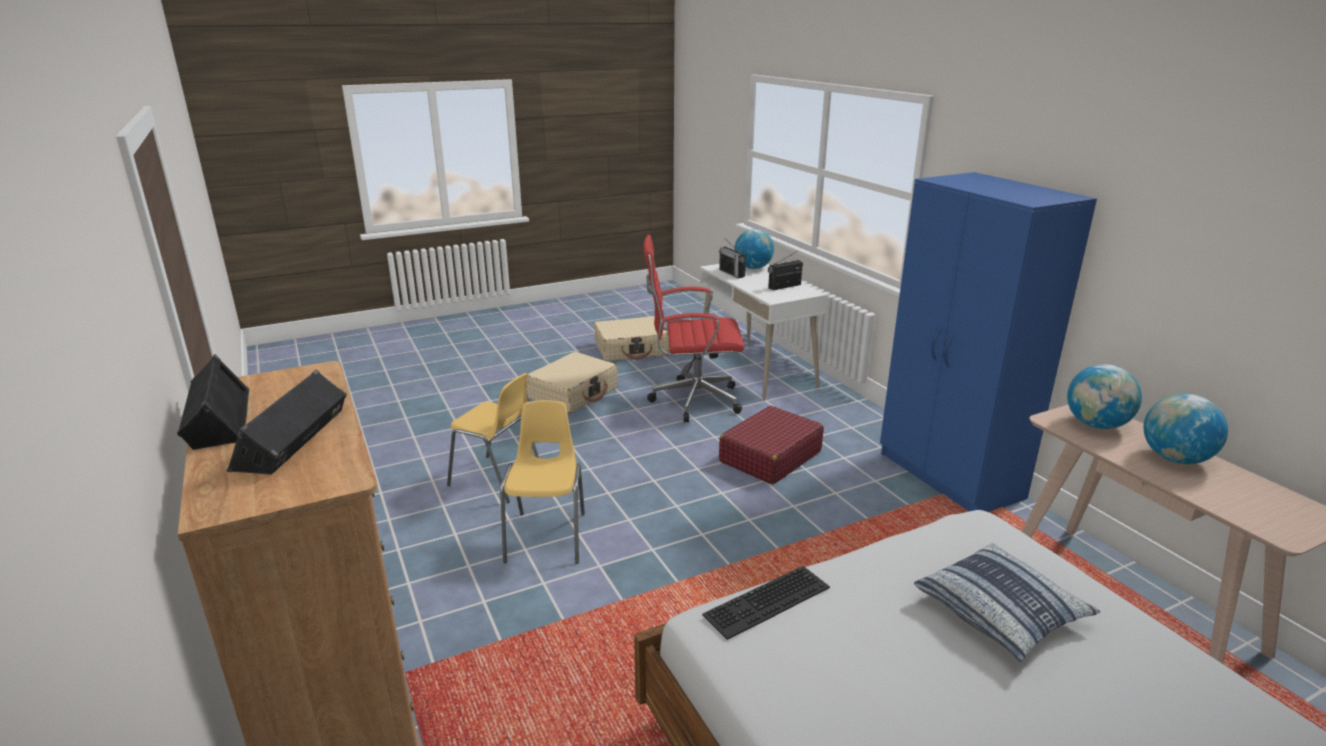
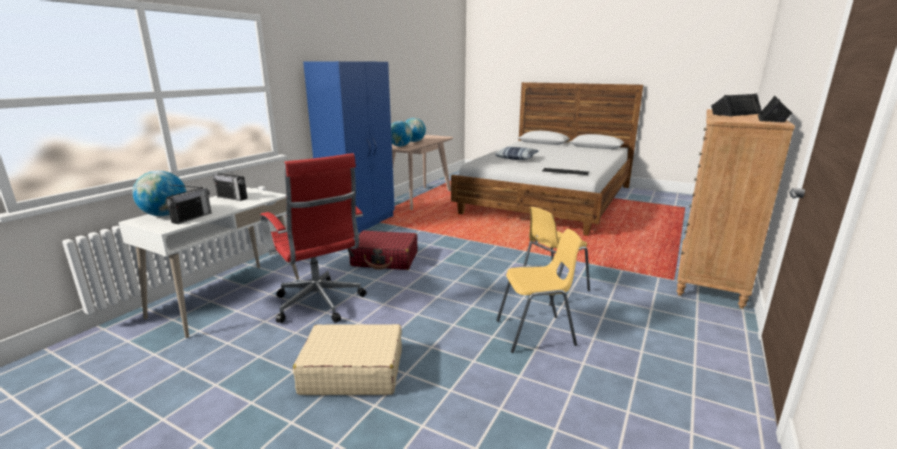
camera: 125 degrees left, 5 degrees down
yellow chair [447,373,539,503] -> yellow chair turned 90 degrees clockwise [496,229,582,353]
beige suitcase [594,316,669,361] -> none

